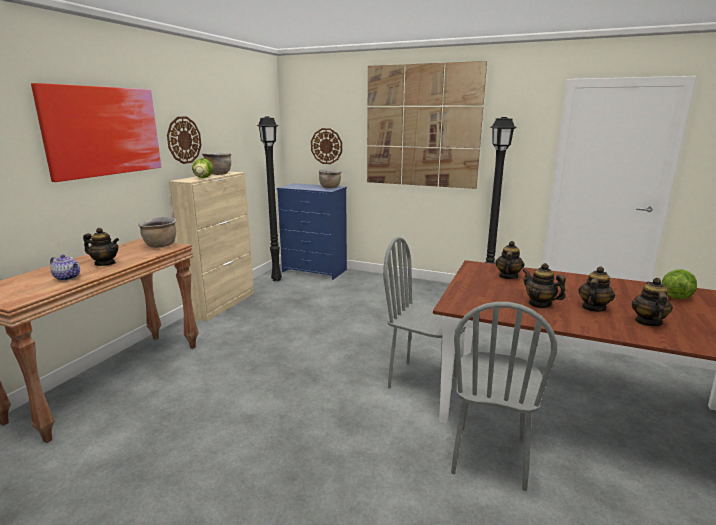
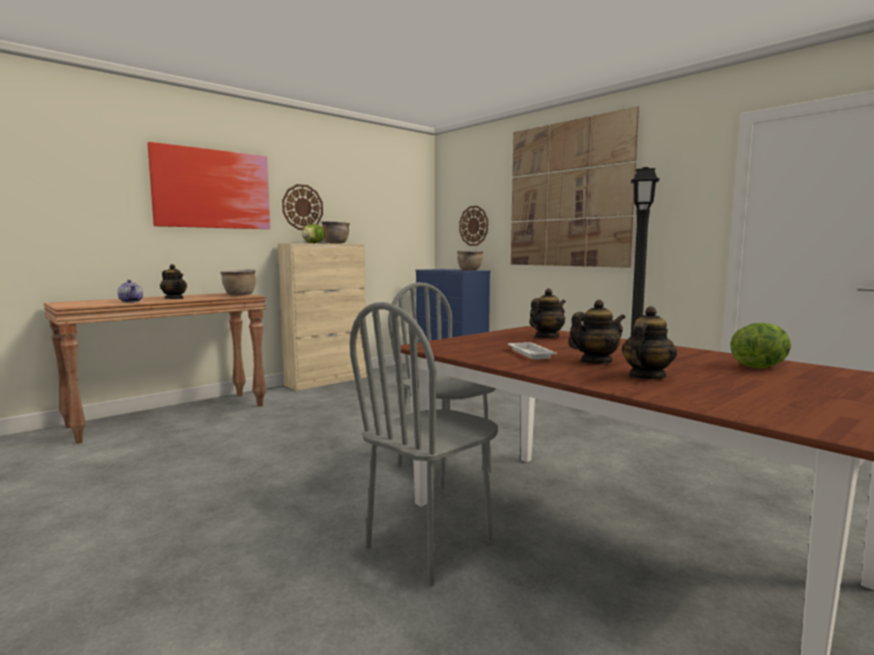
camera: 25 degrees right, 10 degrees down
black floor lamp [257,116,282,281] -> none
teapot [522,263,566,308] -> white tray [508,342,557,359]

